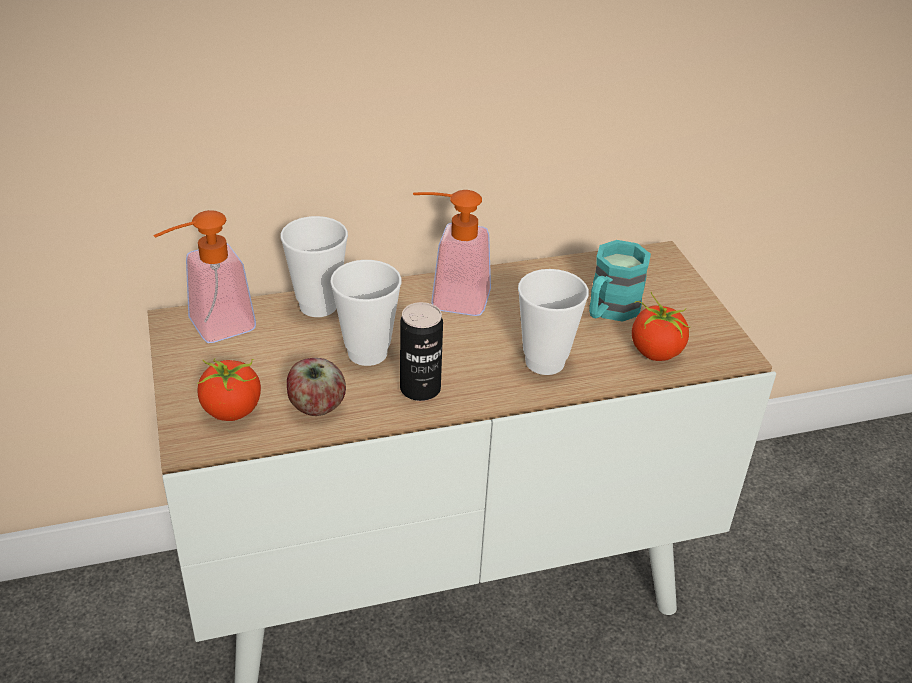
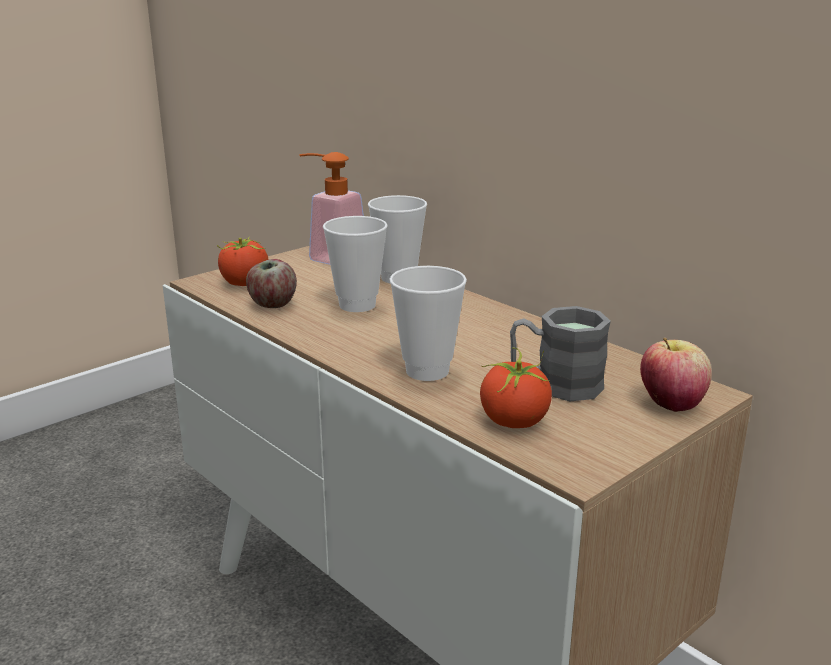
camera: 65 degrees right, 15 degrees down
can [400,302,443,401] -> none
soap dispenser [413,190,491,316] -> none
turquoise mug [589,240,651,322] -> grey mug [510,306,611,401]
none -> apple [640,338,712,412]

